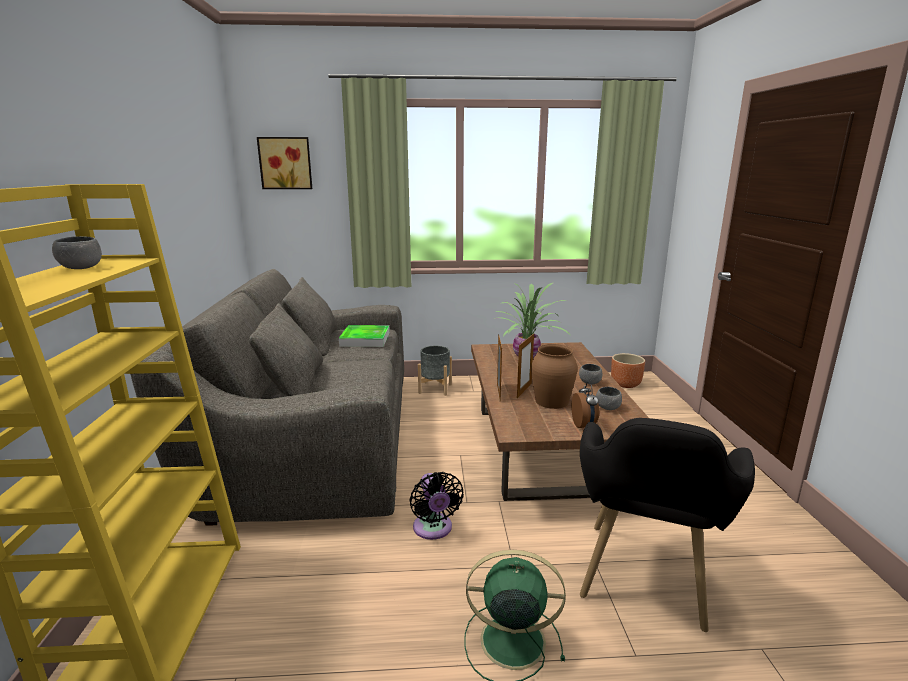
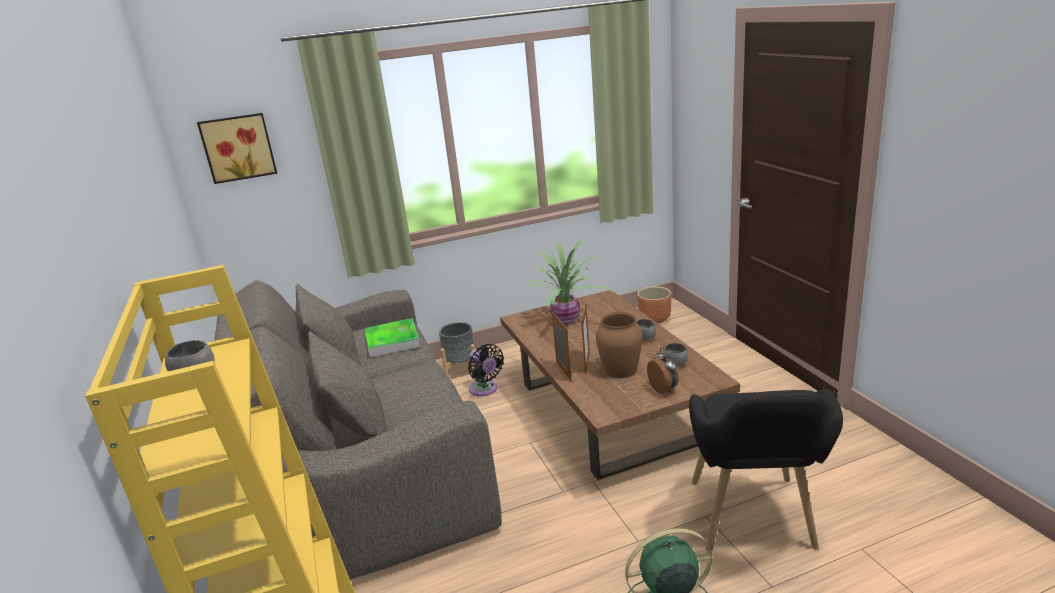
camera: 15 degrees left, 5 degrees up
black fan [409,472,464,540] -> black fan moved to [468,344,504,396]

